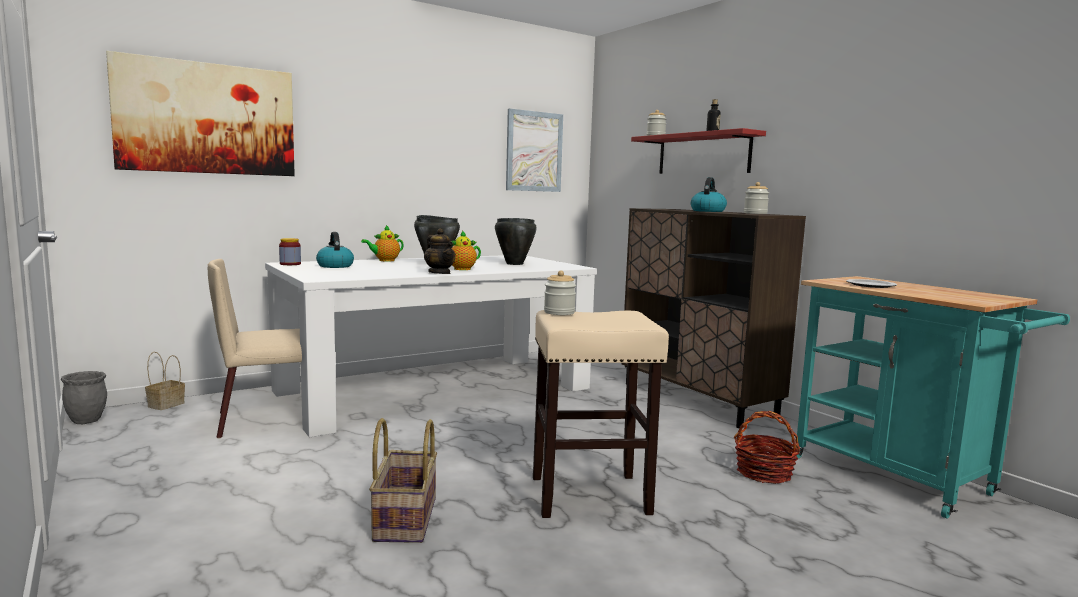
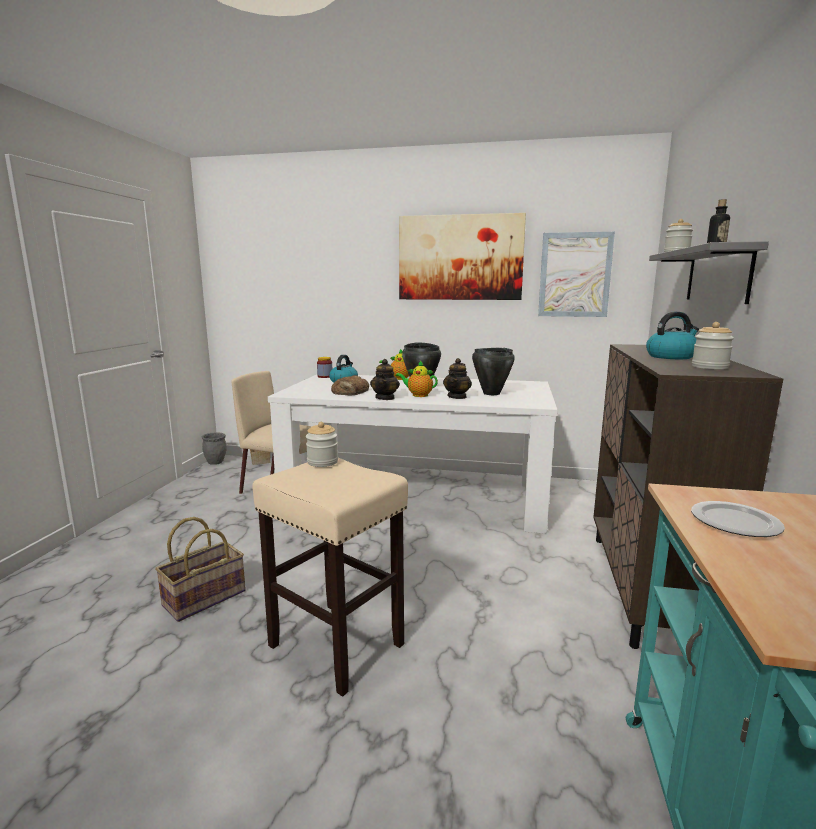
camera: 45 degrees right, 5 degrees up
picture [106,51,295,176] -> picture moved to [399,213,526,300]
red shelf [631,128,766,174] -> grey shelf [649,241,769,304]
basket [734,411,800,484] -> none
none -> bread [331,375,369,395]
none -> teapot [443,358,472,399]

